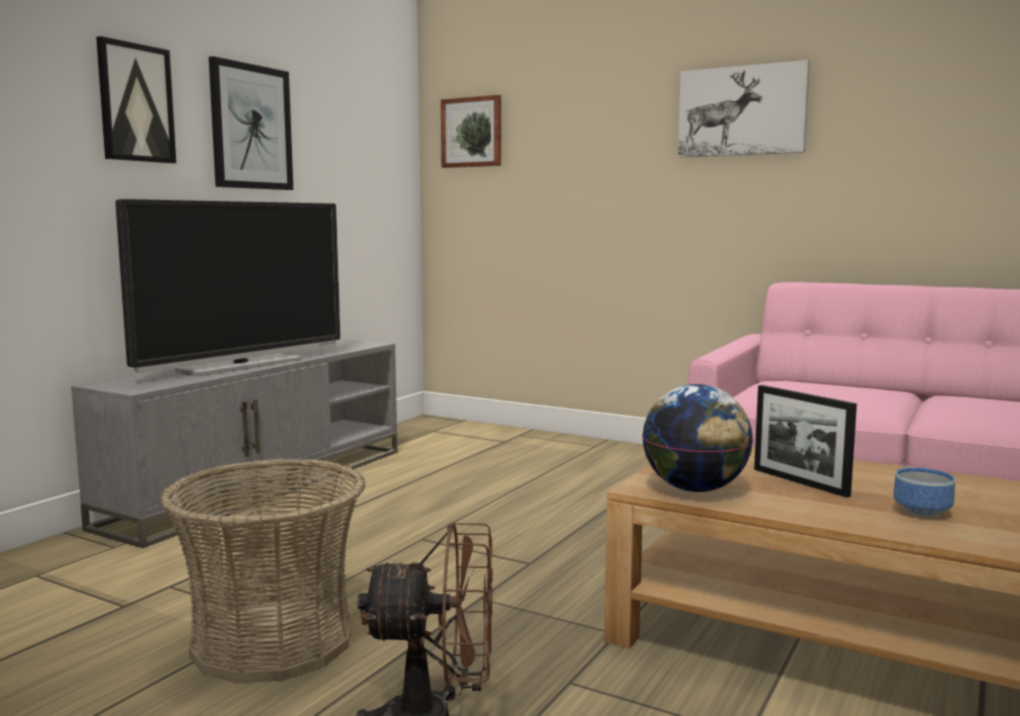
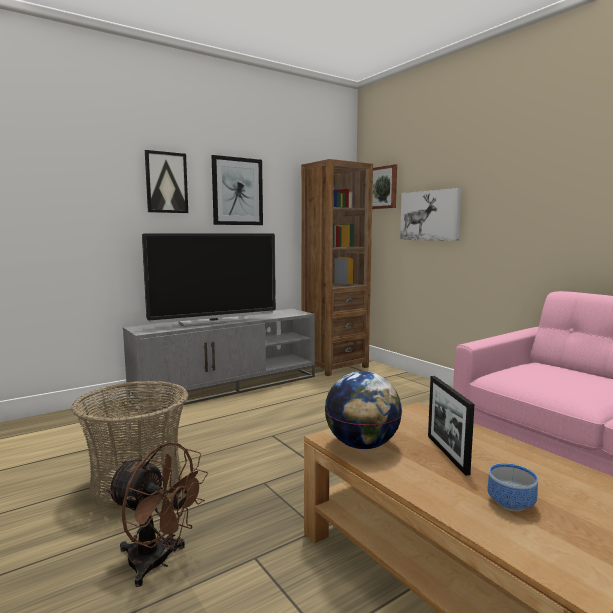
camera: 25 degrees right, 0 degrees up
picture [678,60,810,157] -> picture moved to [400,188,462,241]
none -> brown bookcase [301,159,373,376]

